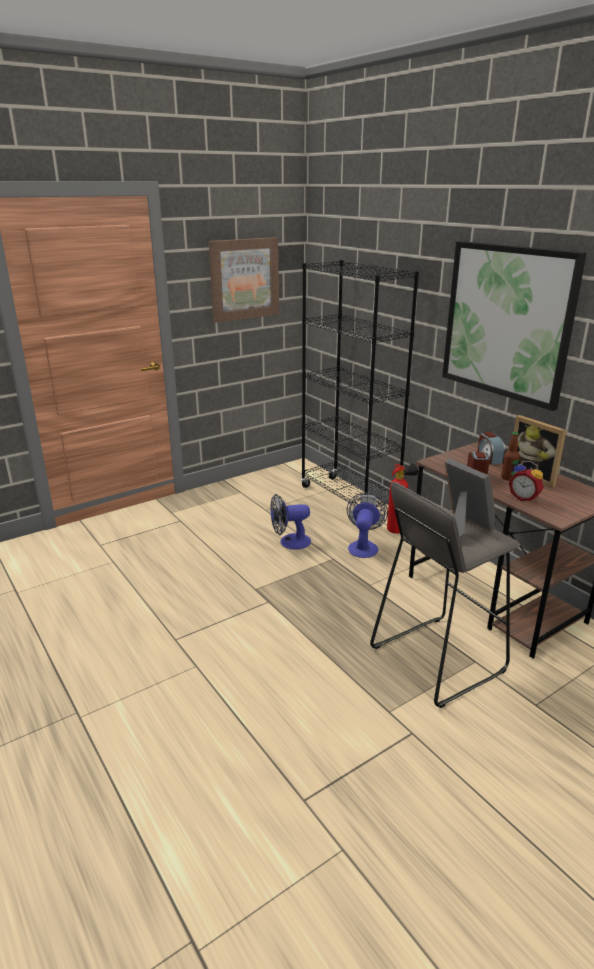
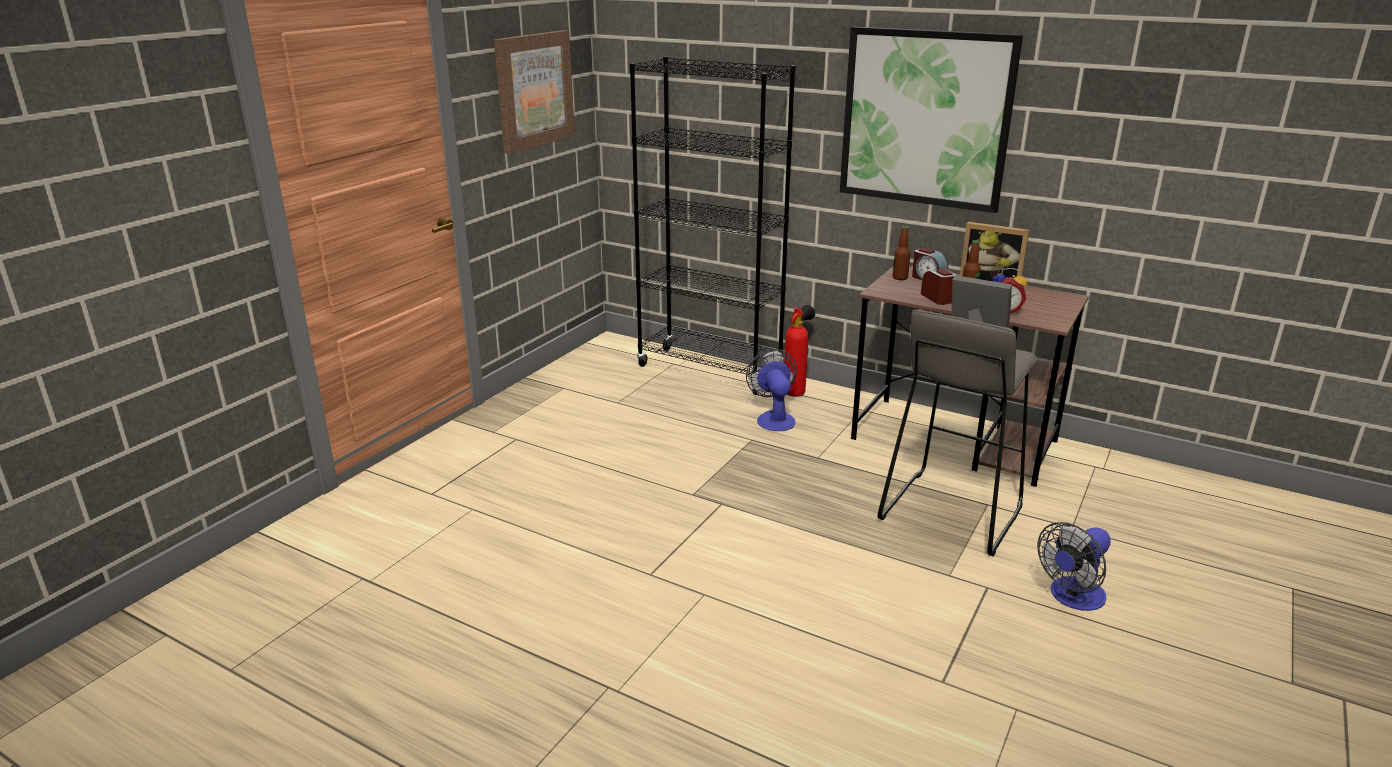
camera: 25 degrees left, 0 degrees up
fan [270,494,311,550] -> fan moved to [1037,522,1111,611]
none -> bottle [892,226,911,280]

